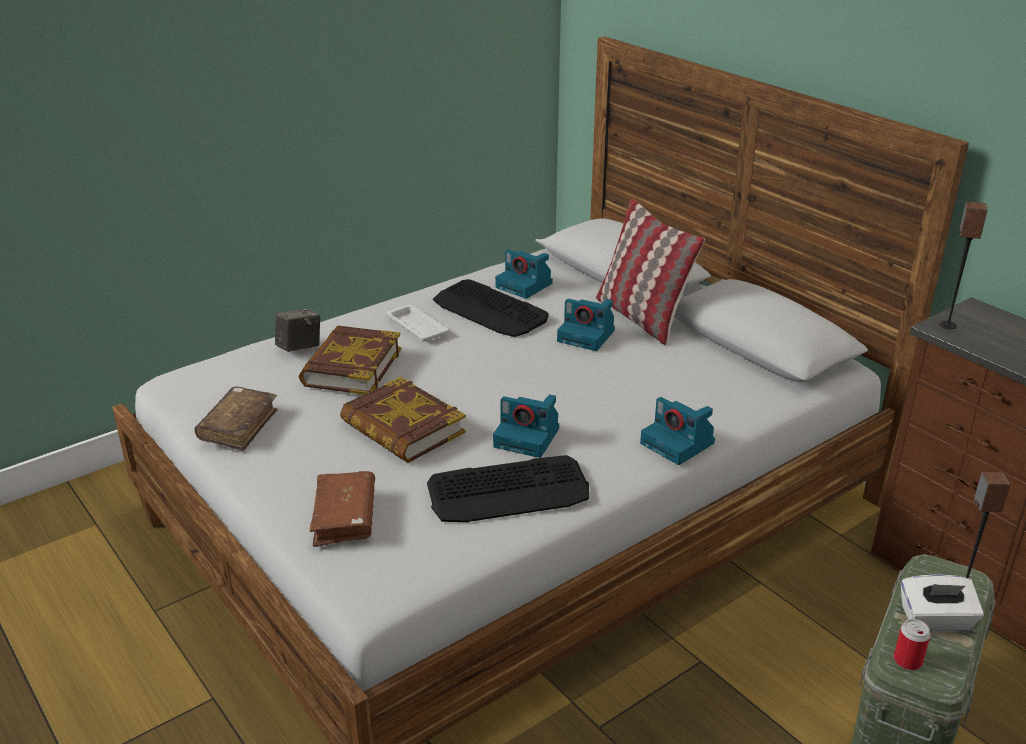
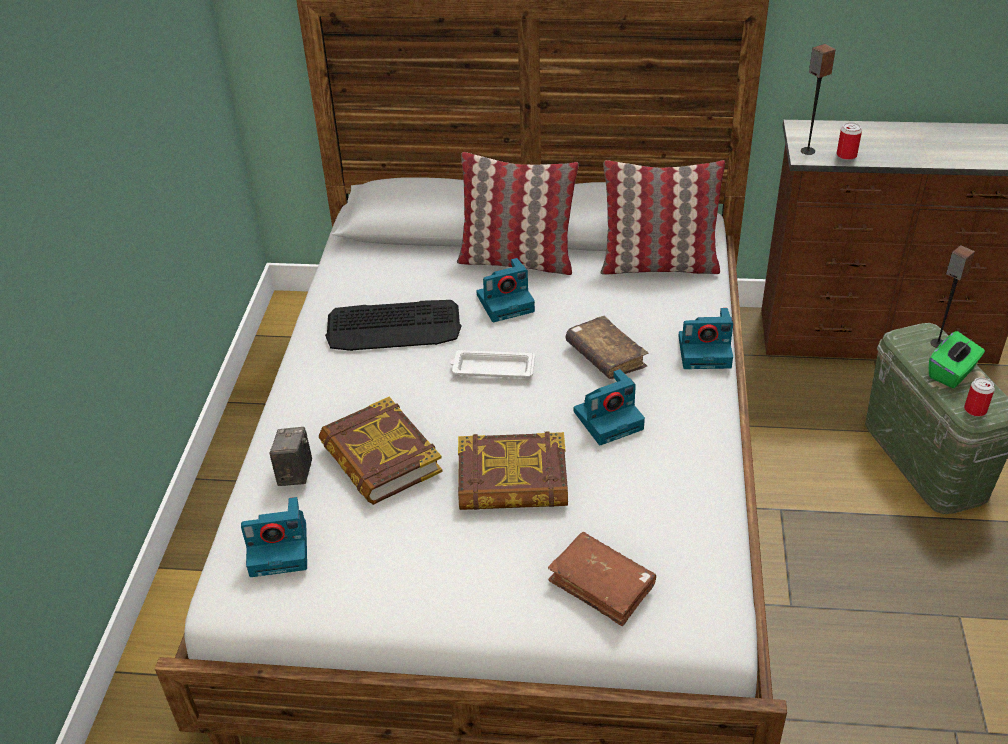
camera: 45 degrees left, 10 degrees up
brown book [195,387,277,451] -> brown book moved to [565,316,648,379]
white tray [386,304,449,341] -> white tray moved to [450,350,535,378]
keyboard [427,455,589,522] -> none
camera [495,249,553,299] -> camera moved to [241,497,307,577]
white tissue box [901,574,984,632] -> green tissue box [929,331,985,388]
none -> pillow [600,160,725,275]
none -> can [837,122,862,160]

